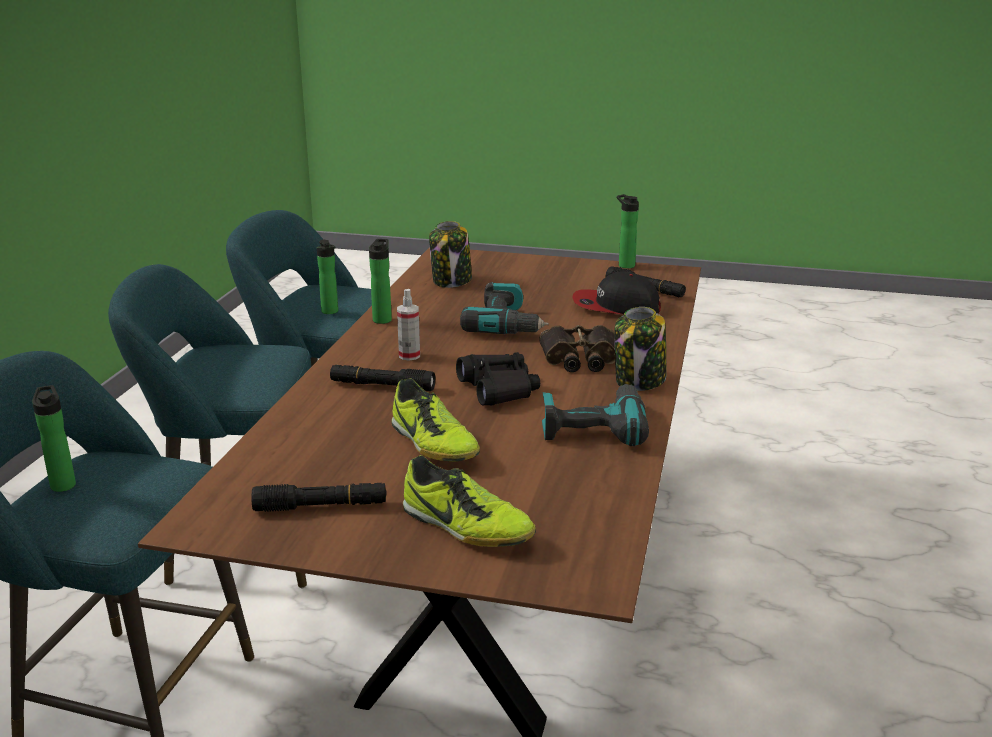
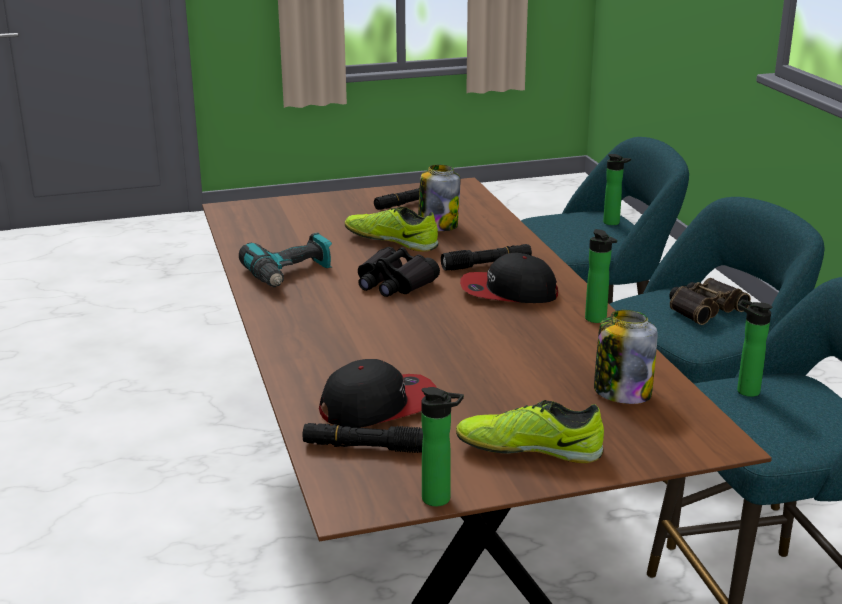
camera: 150 degrees right, 0 degrees up
spray bottle [397,289,420,361] -> cap [460,253,558,303]
shoe [403,455,536,547] -> shoe moved to [456,400,604,463]
power drill [460,282,549,334] -> none
binoculars [539,325,615,372] -> binoculars moved to [669,278,751,325]
jar [615,307,666,391] -> jar moved to [418,165,460,231]

